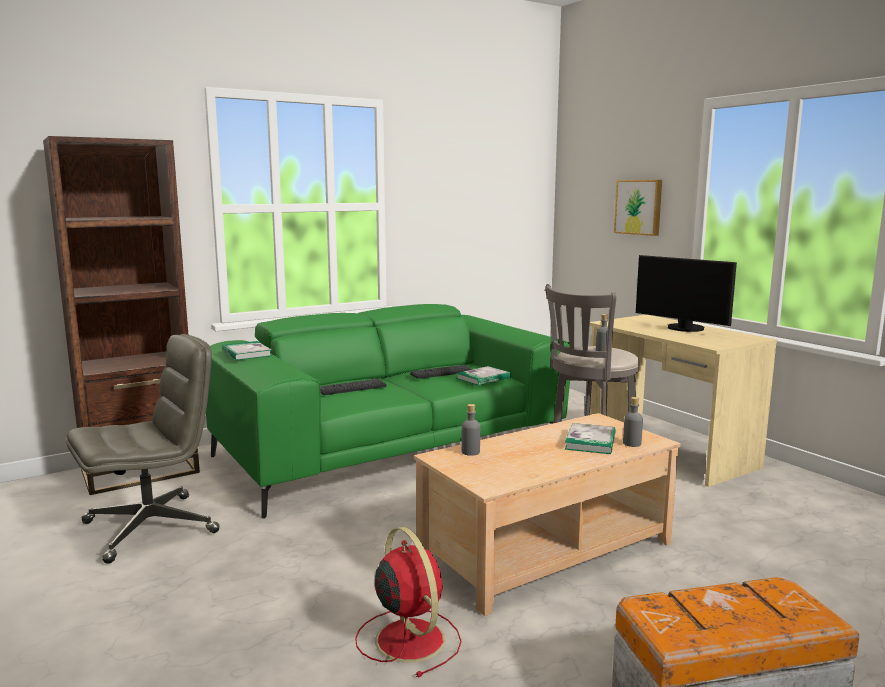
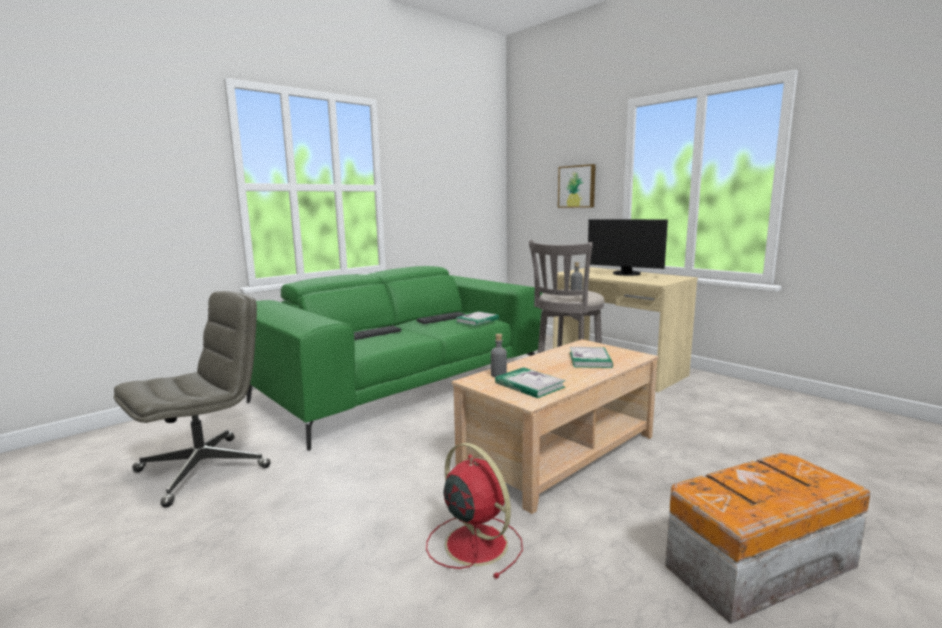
camera: 10 degrees left, 0 degrees up
brown bookcase [43,136,200,495] -> none
book [222,341,272,360] -> book moved to [495,367,566,398]
grey bottle [623,397,643,447] -> none

